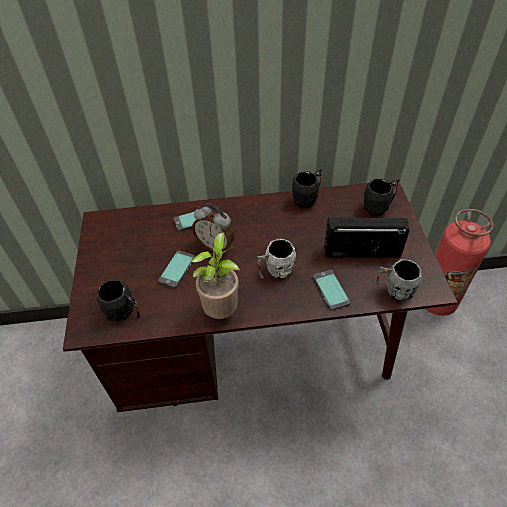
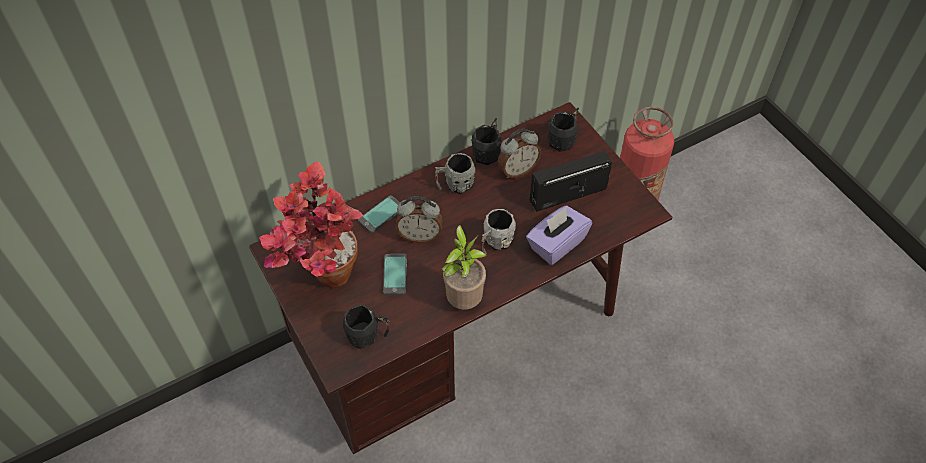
camera: 25 degrees left, 5 degrees up
phone [313,270,351,311] -> purple tissue box [526,206,592,265]
grey mug [376,259,422,301] -> grey mug moved to [435,153,475,194]
none -> potted plant [259,161,363,288]
none -> alarm clock [498,129,541,178]

